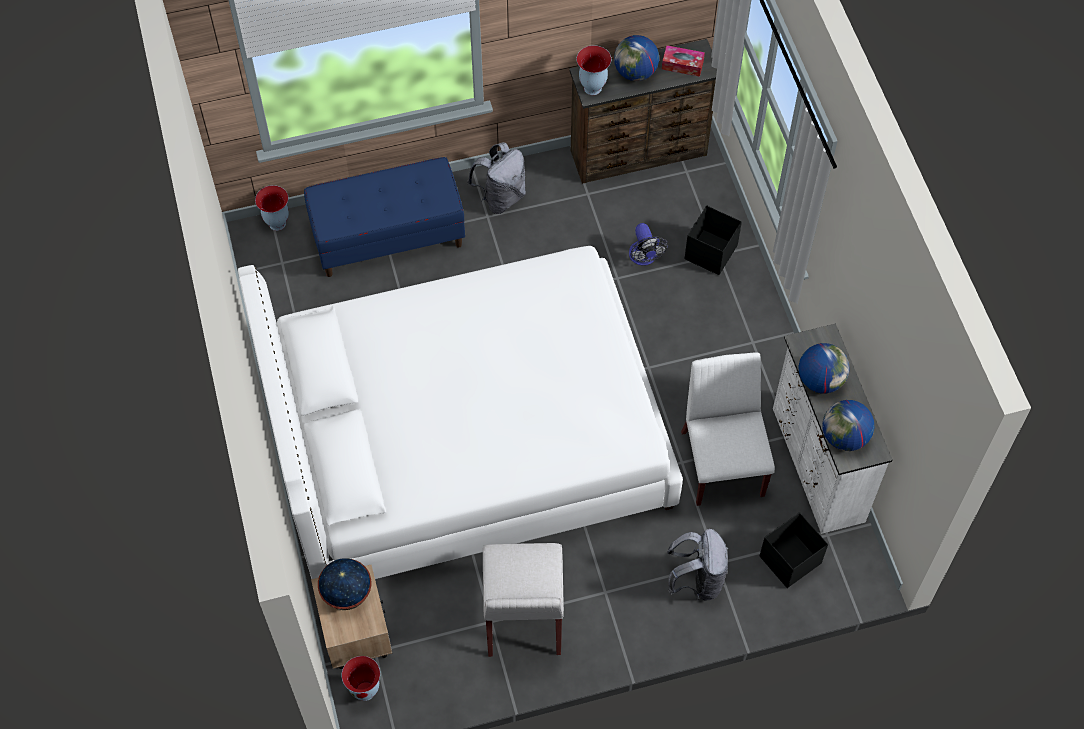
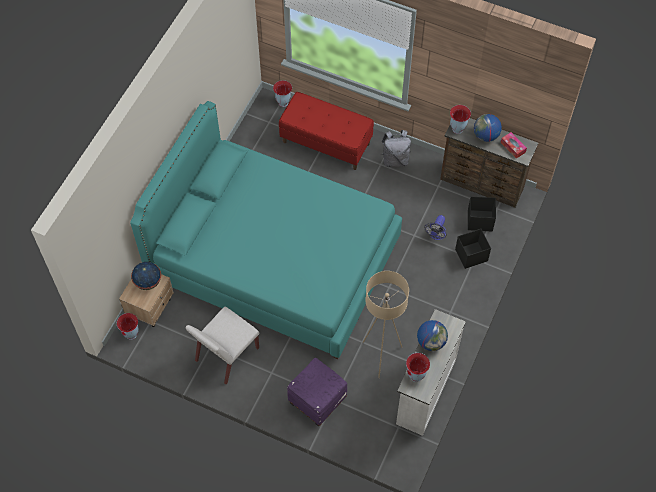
camera: 40 degrees right, 0 degrees up
white bed [238,246,683,579] -> turquoise bed [130,101,402,359]
blue bench [304,157,465,277] -> red bench [279,92,374,170]
grey backpack [667,529,728,601] -> purple ottoman [287,358,347,427]
white chair [681,352,775,506] -> beige floor lamp [362,271,409,378]
black storage box [760,512,828,588] -> black storage box moved to [468,197,496,232]
globe [822,400,874,451] -> vase [406,353,430,382]

